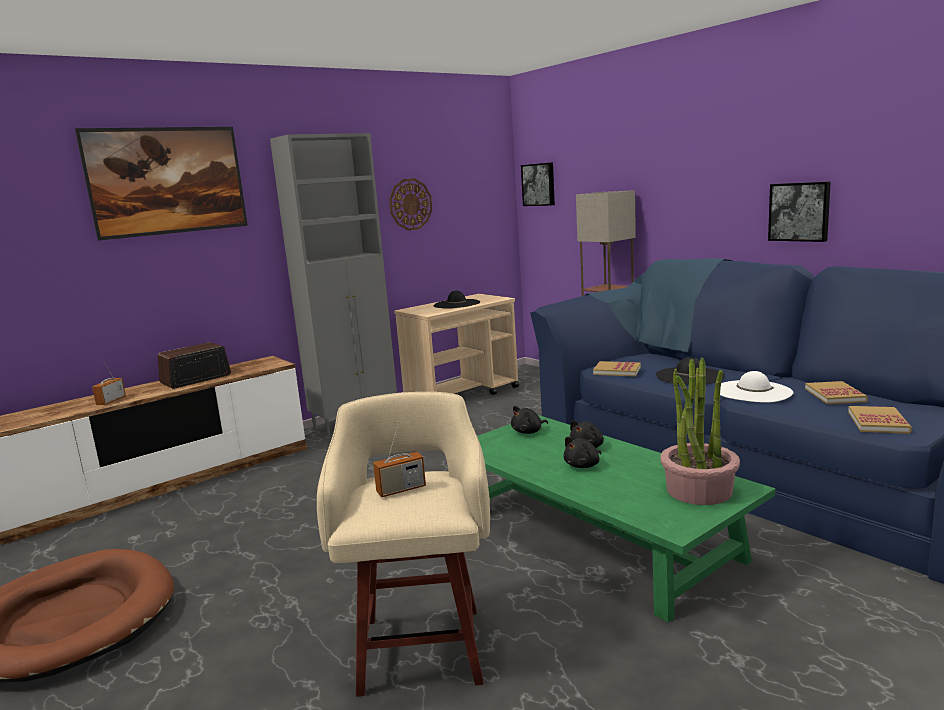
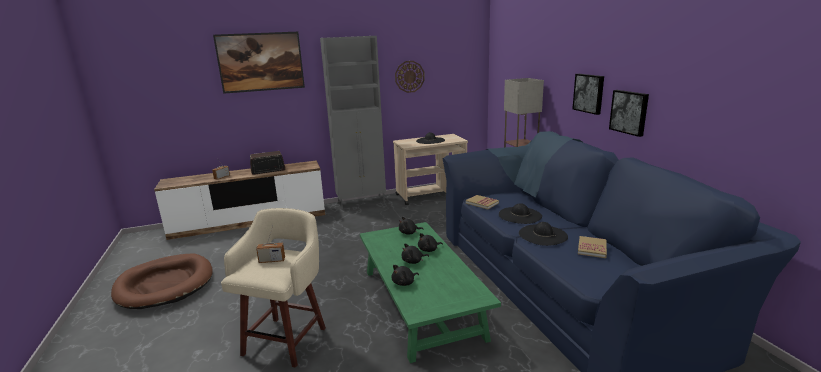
camera: 20 degrees right, 5 degrees up
picture [521,162,555,206] -> picture moved to [572,74,604,115]
potted plant [660,357,740,505] -> none
white hat [720,371,793,403] -> black hat [519,222,568,246]
book [848,406,912,434] -> none
none -> black plush toy [391,265,419,286]

